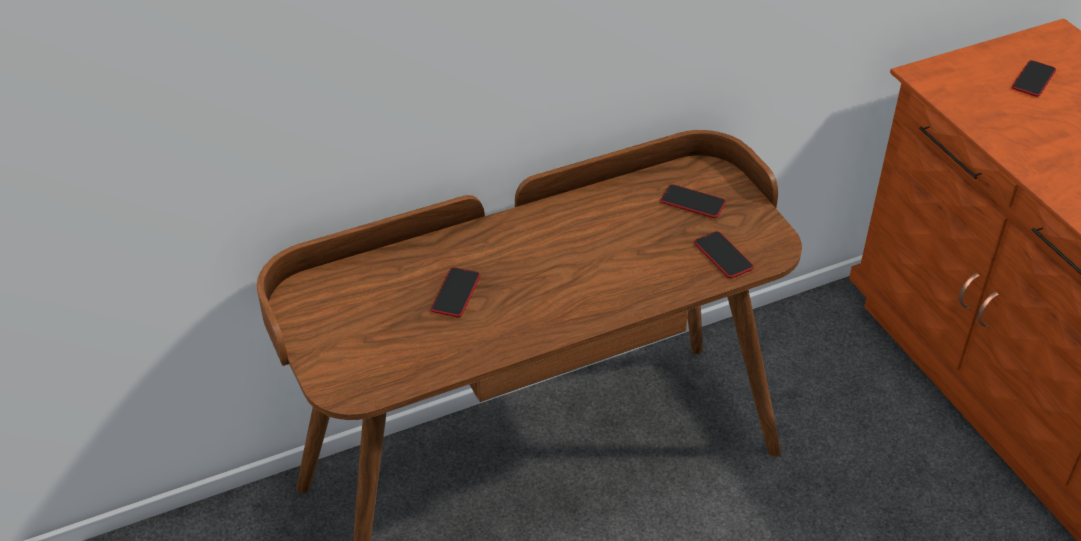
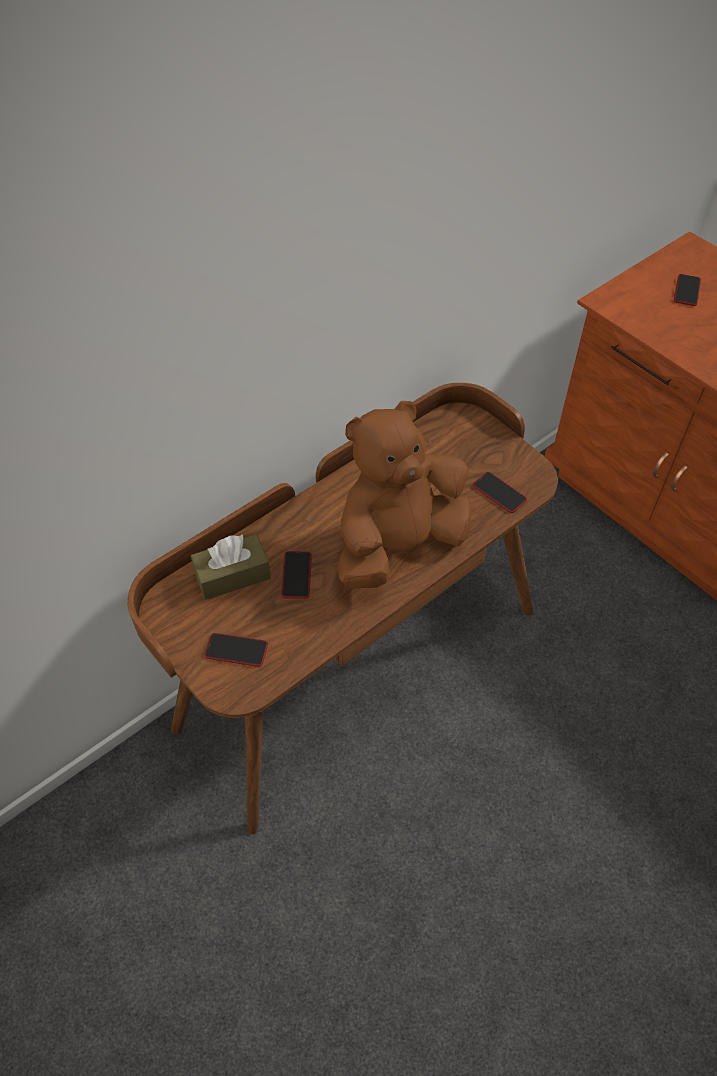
camera: 15 degrees left, 10 degrees up
phone [660,184,726,218] -> phone moved to [205,633,268,667]
none -> brown tissue box [191,534,271,600]
none -> brown plush toy [338,401,471,588]

